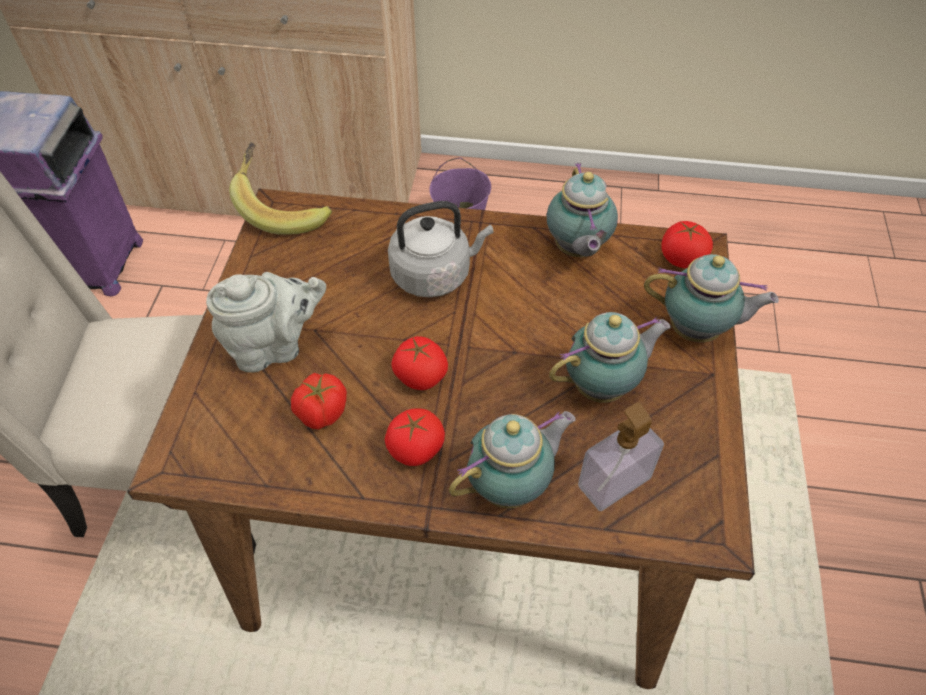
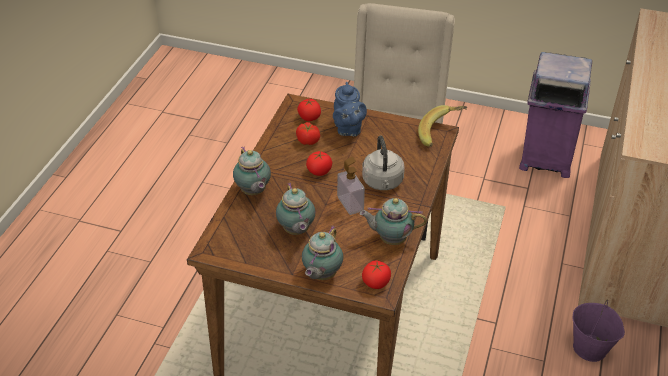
camera: 100 degrees right, 10 degrees down
grey teapot [206,272,326,372] -> blue teapot [333,82,367,136]
tomato [385,408,445,466] -> tomato moved to [297,99,321,121]
soap dispenser [578,402,664,512] -> soap dispenser moved to [337,157,365,215]

